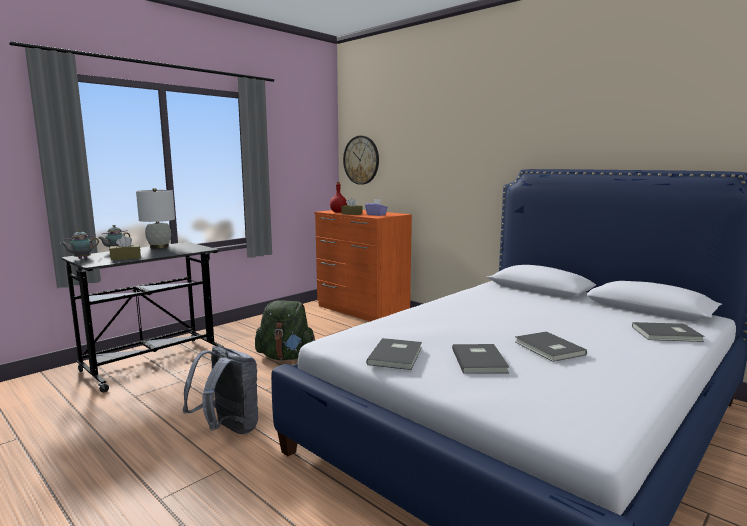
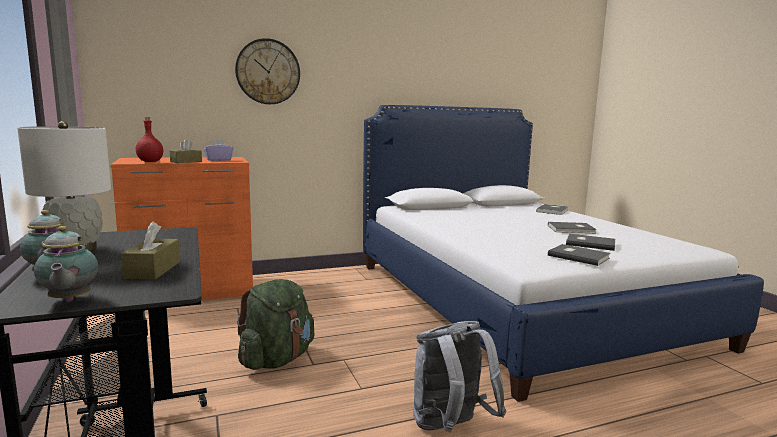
camera: 65 degrees left, 0 degrees up
wall clock [343,136,379,185] -> wall clock moved to [235,38,300,104]

